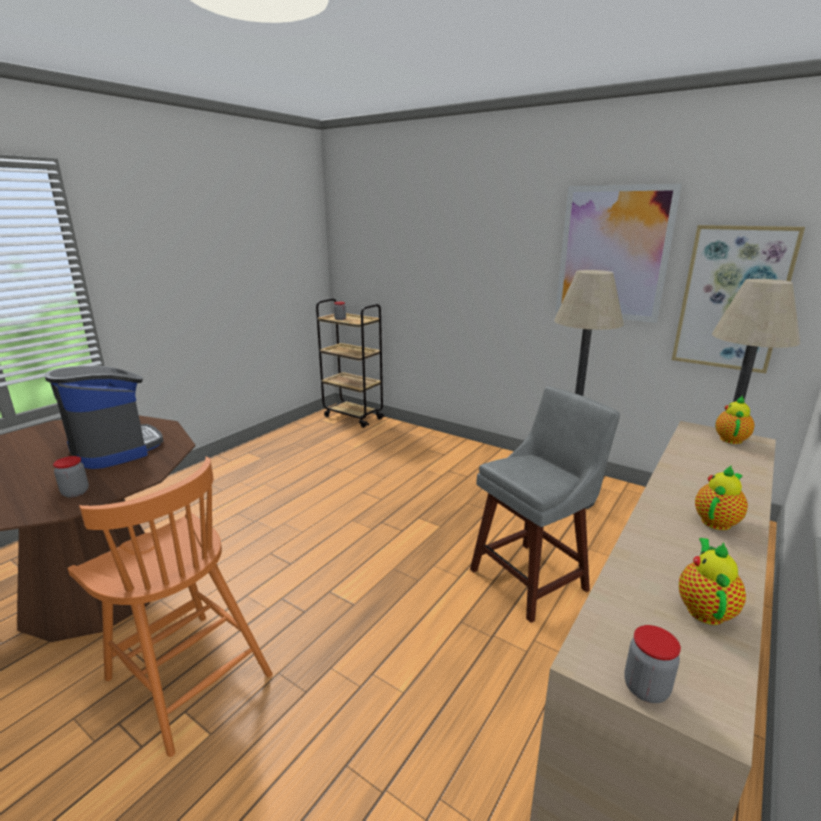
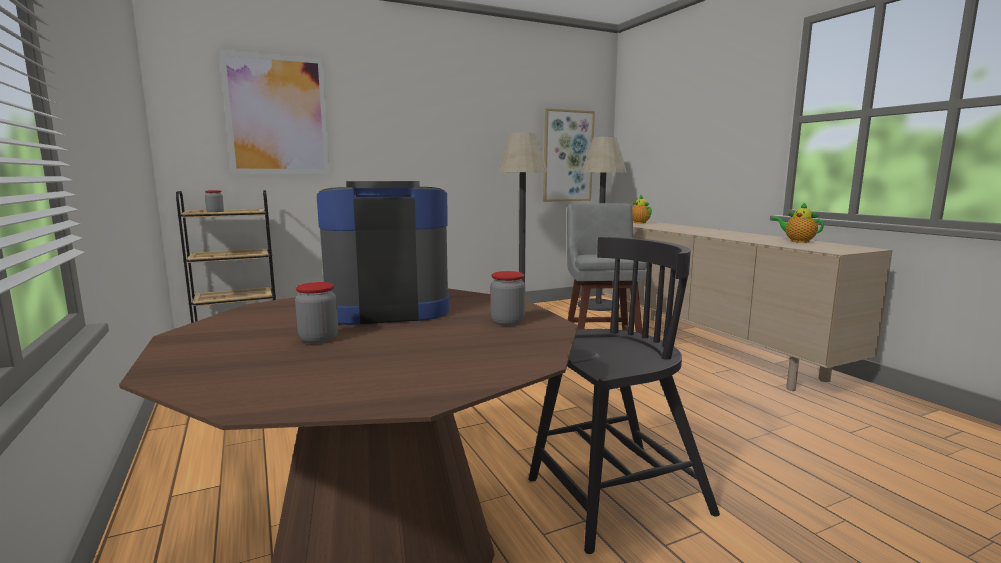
camera: 60 degrees left, 10 degrees down
orange chair [67,457,273,757] -> black chair [528,237,720,554]
picture [556,184,682,323] -> picture moved to [219,49,330,174]
jar [624,625,681,703] -> jar moved to [295,282,338,344]
teapot [695,465,748,530] -> none

